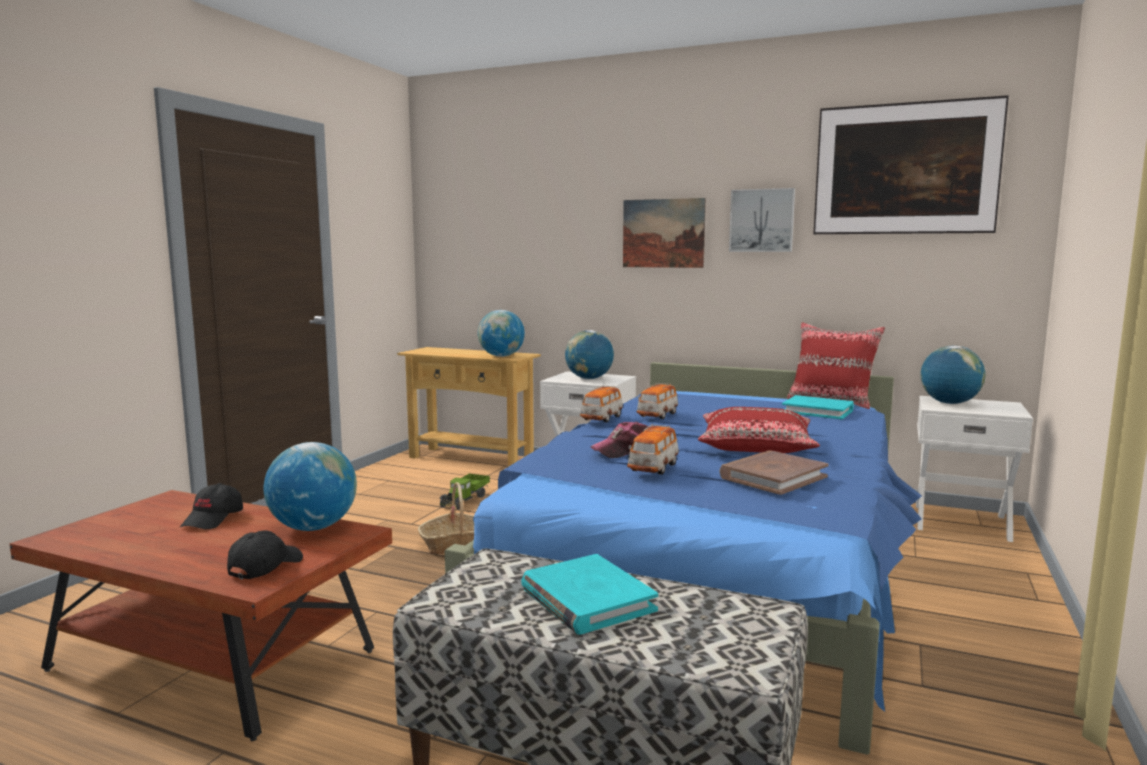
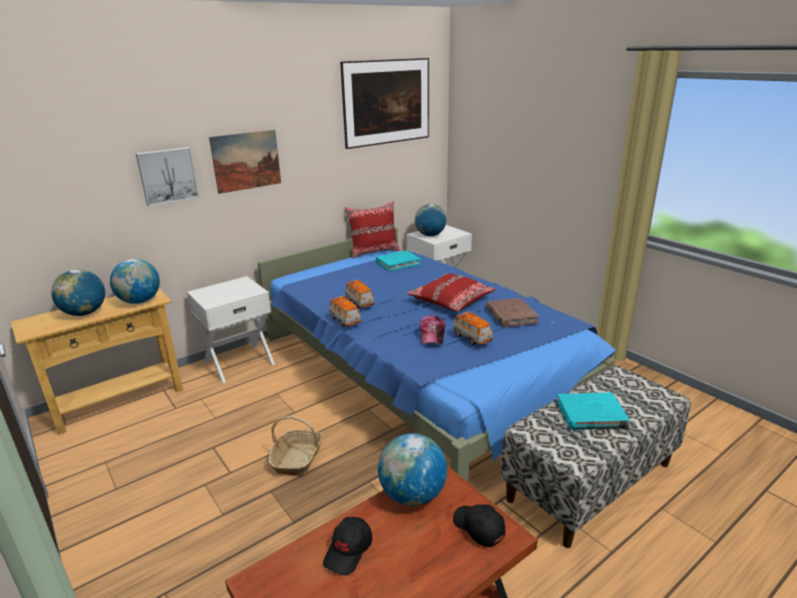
camera: 60 degrees left, 15 degrees up
black cap [180,483,243,529] -> black cap turned 75 degrees clockwise [323,517,372,575]
toy truck [439,473,490,510] -> none
globe [565,330,614,379] -> globe moved to [51,269,105,316]
picture [729,188,795,252] -> picture moved to [136,147,199,206]

